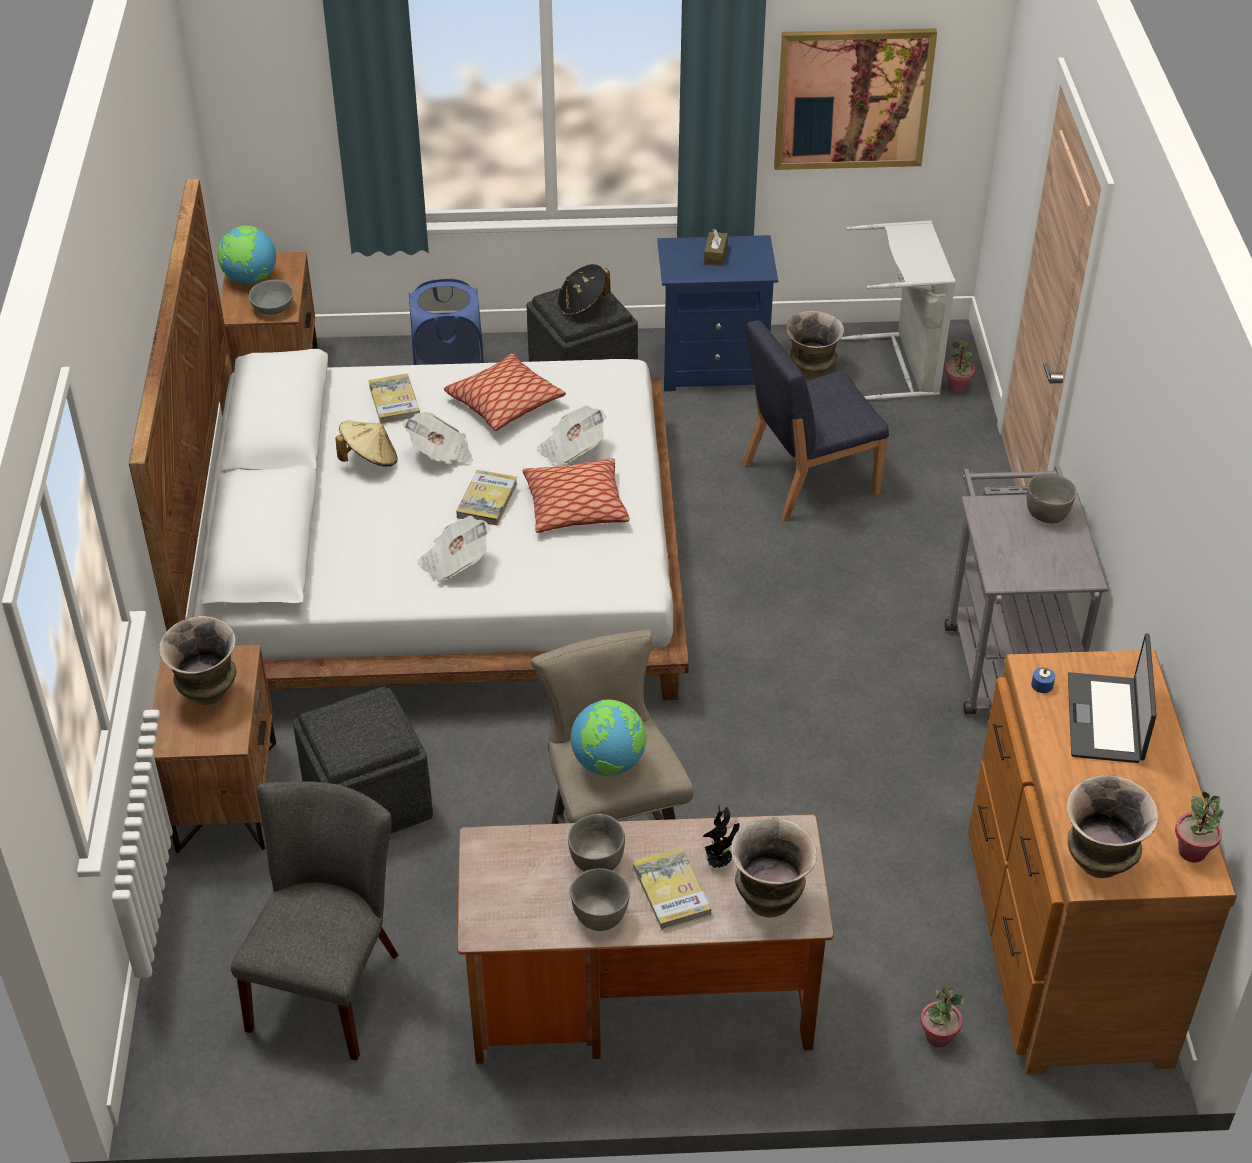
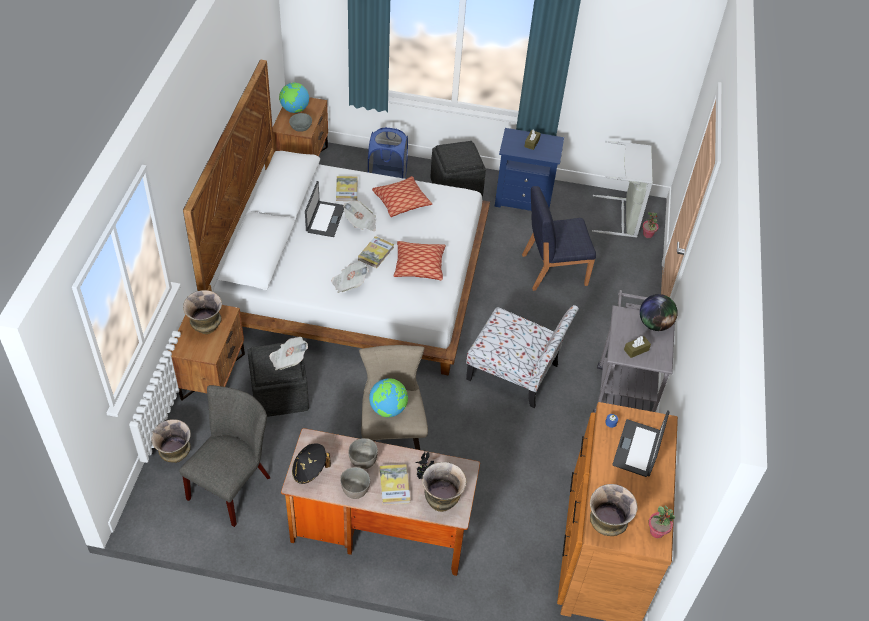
camera: 10 degrees right, 5 degrees up
beige hat [335,421,398,467] -> laptop [305,181,344,237]
newspaper [537,405,606,466] -> newspaper moved to [269,337,308,370]
black hat [557,264,611,317] -> black hat moved to [292,443,331,484]
picture [774,28,937,170] -> none
vase [786,311,844,379] -> vase moved to [151,419,191,463]
potted plant [921,985,965,1047] -> none
grey bowl [1027,473,1076,523] -> globe [640,294,678,331]
none -> chair [466,305,579,408]
none -> brown tissue box [624,336,651,358]

